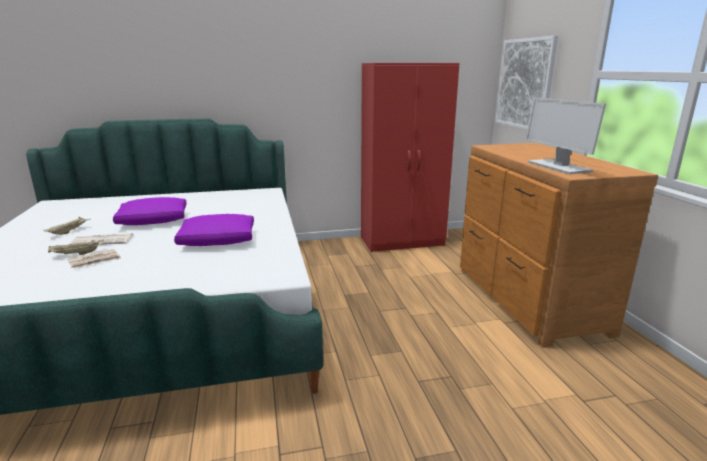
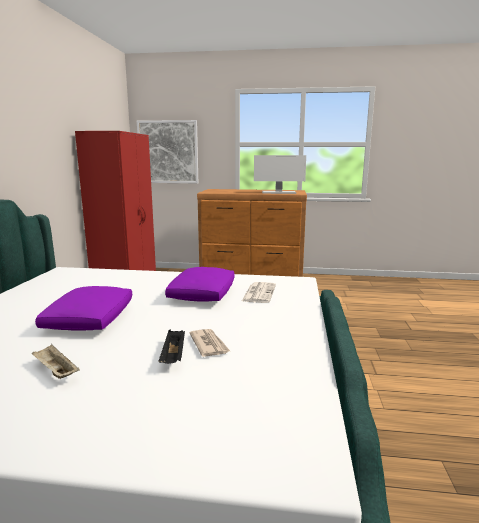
camera: 70 degrees left, 5 degrees down
beige tray [48,240,104,255] -> black tray [159,330,185,364]
newspaper [68,233,133,245] -> newspaper moved to [242,282,276,303]

